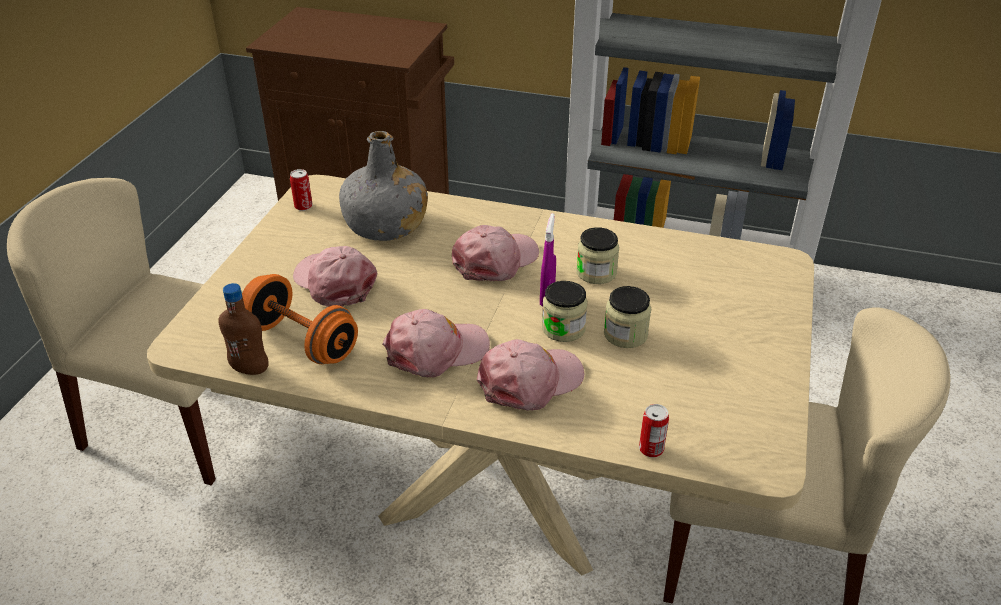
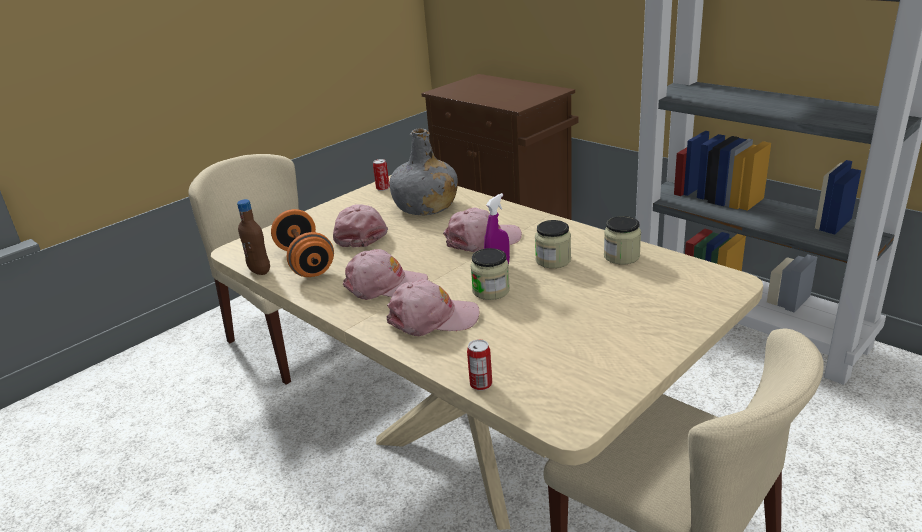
camera: 30 degrees right, 10 degrees down
jar [604,286,651,348] -> jar moved to [604,216,641,264]

